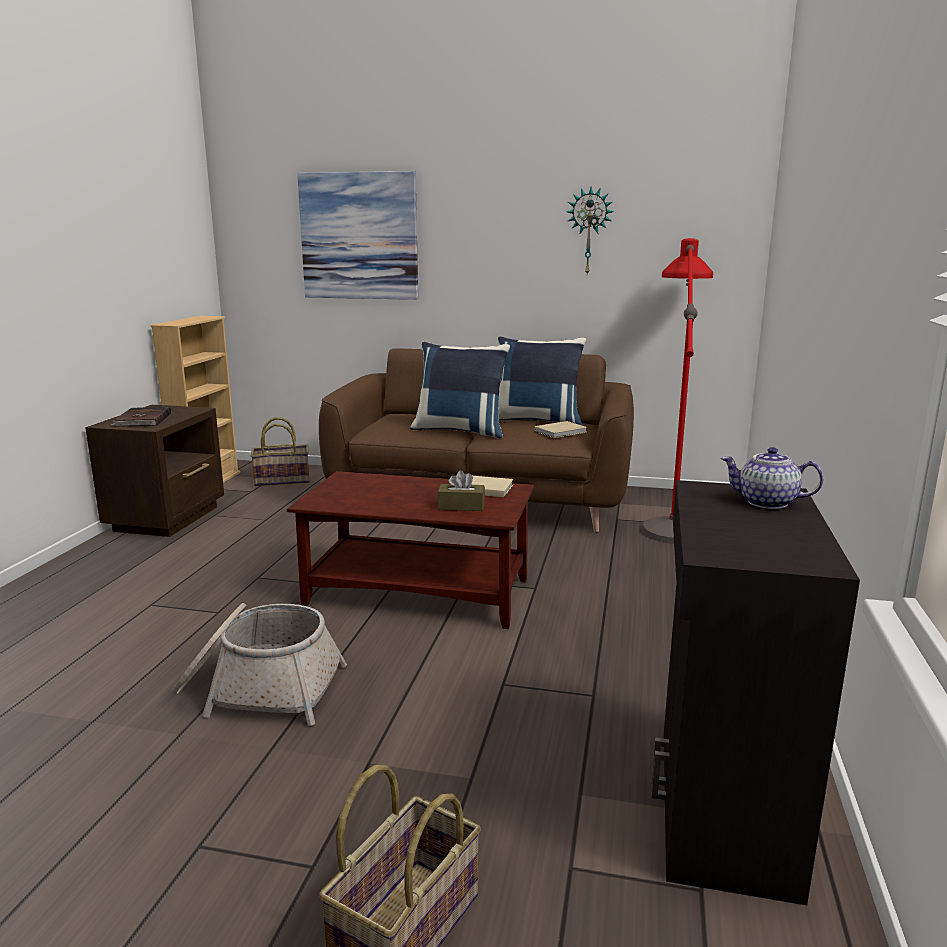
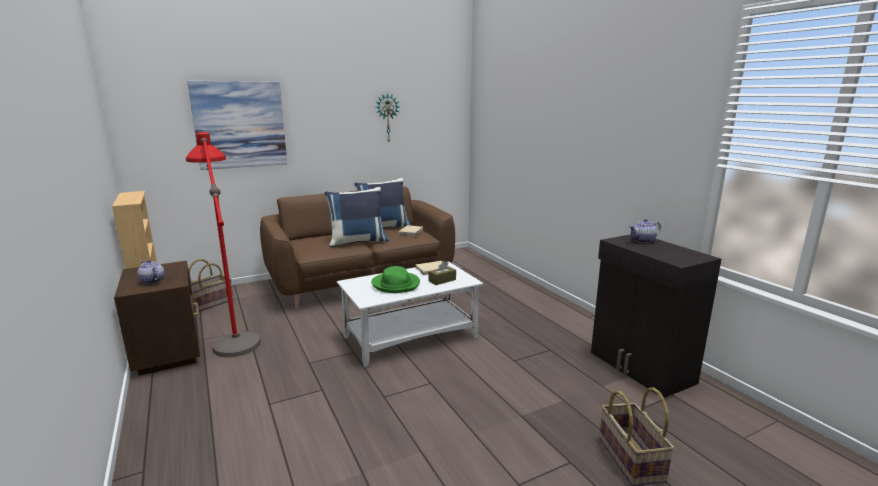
camera: 40 degrees left, 0 degrees up
brown book [111,407,171,427] -> teapot [137,260,164,284]
basket [172,603,347,726] -> none
brown coffee table [287,471,534,629] -> white coffee table [337,261,483,367]
red floor lamp [642,238,713,544] -> red floor lamp moved to [186,132,261,357]
none -> green hat [371,266,420,293]

